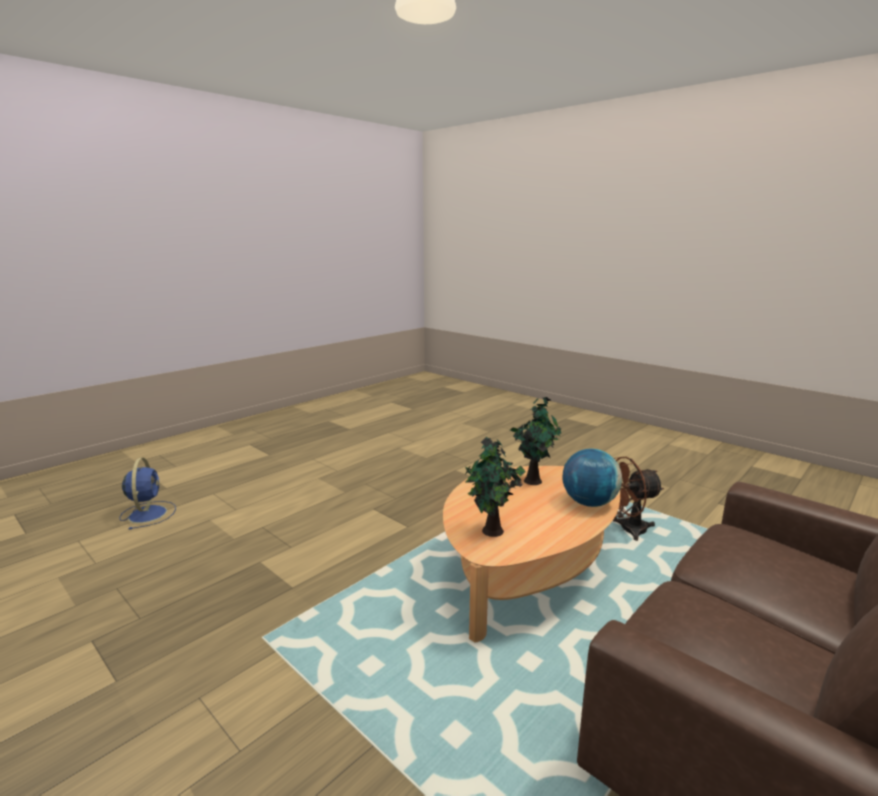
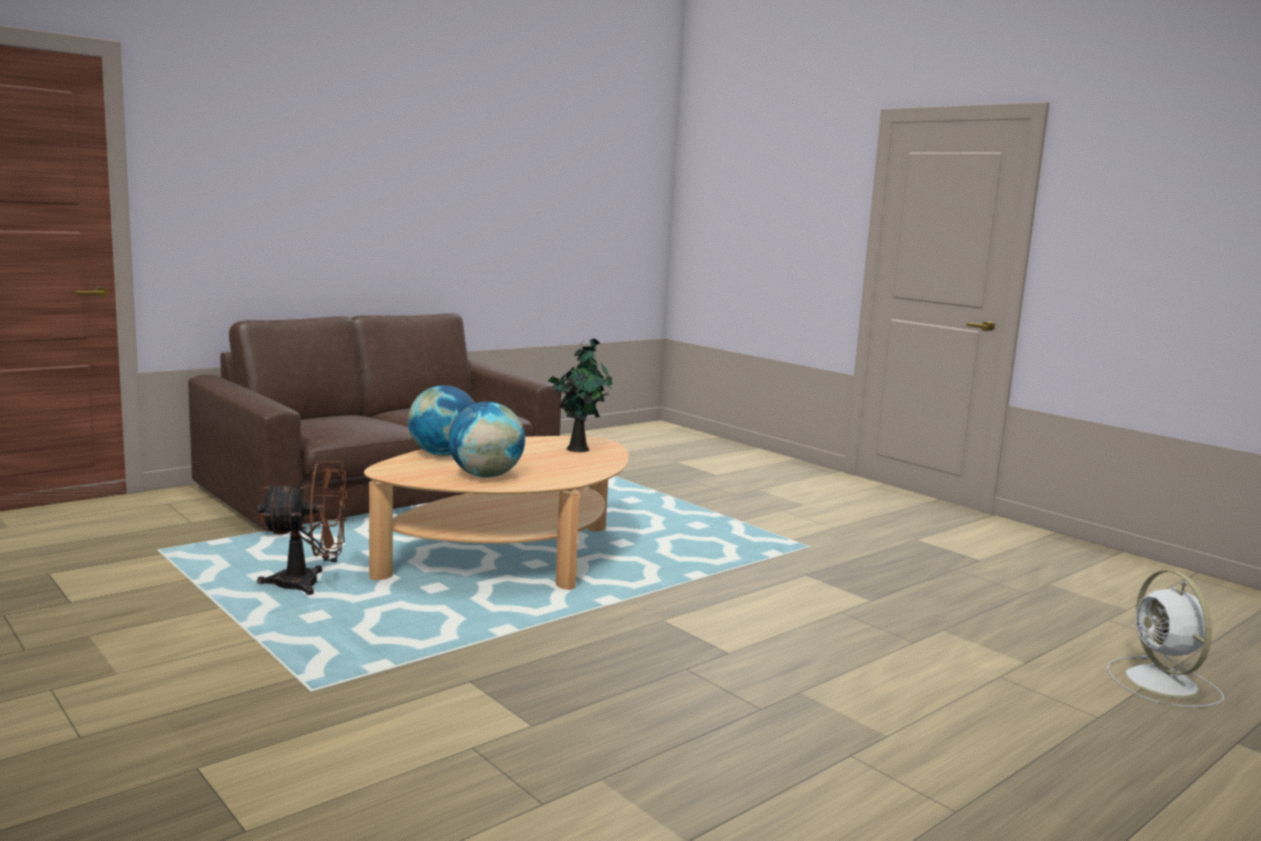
camera: 175 degrees left, 5 degrees down
blue fan [119,458,176,530] -> white fan [1107,571,1224,707]
potted plant [510,397,562,485] -> globe [449,402,525,478]

